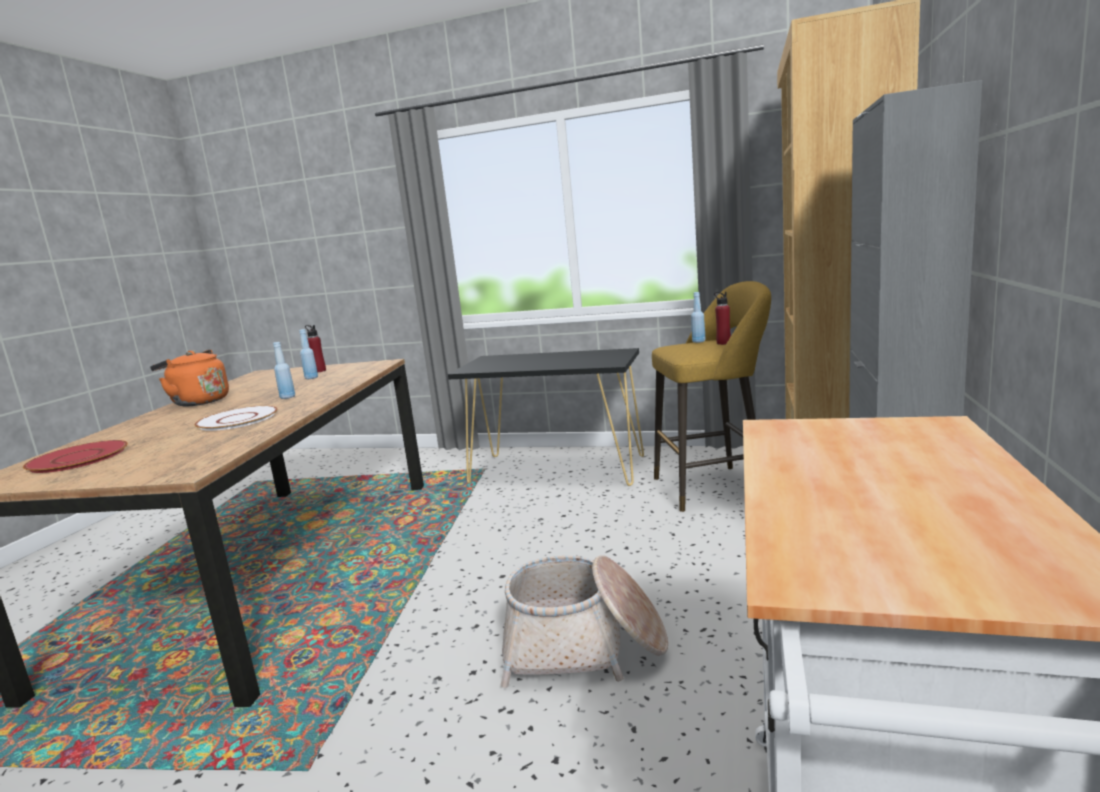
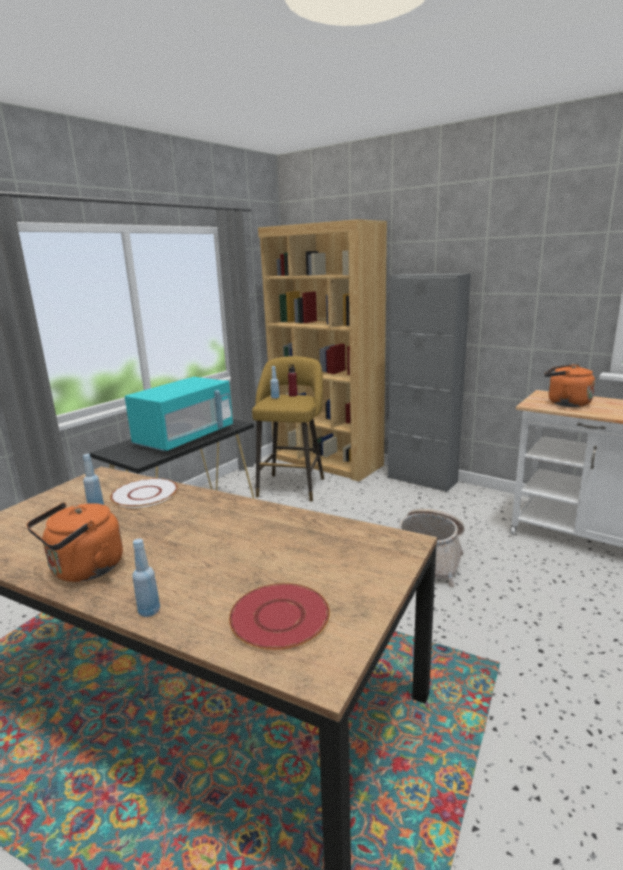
camera: 70 degrees left, 5 degrees up
white plate [195,406,277,431] -> white plate moved to [110,478,178,508]
blue bottle [273,342,295,399] -> blue bottle moved to [133,538,160,617]
red bottle [305,325,326,372] -> none
none -> turquoise microwave [125,377,233,451]
none -> orange kettle [544,364,595,407]

